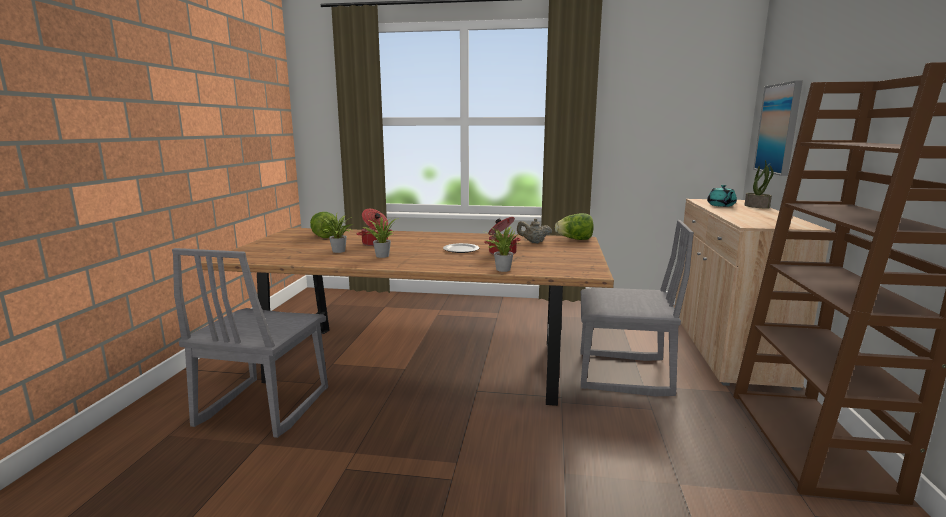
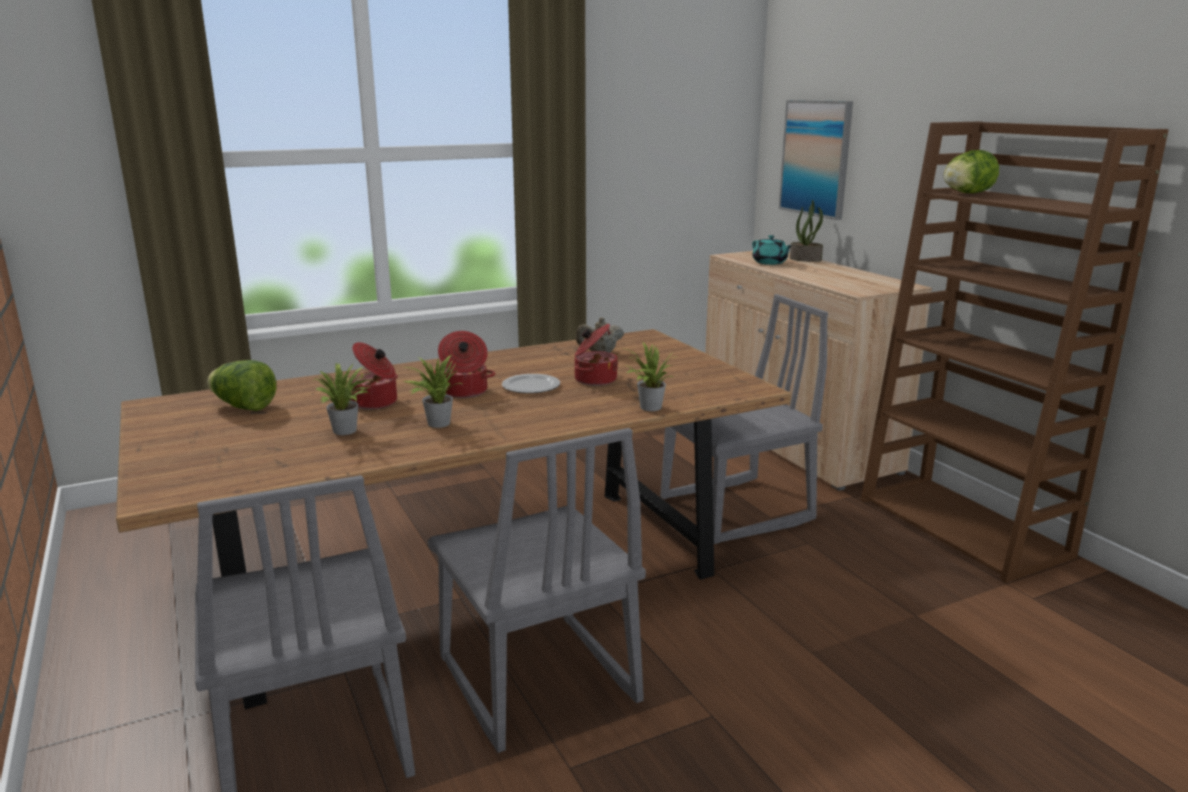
camera: 35 degrees left, 5 degrees up
lettuce [555,213,594,240] -> lettuce moved to [943,150,999,193]
none -> grey chair [428,428,646,753]
none -> cooking pot [434,331,495,398]

